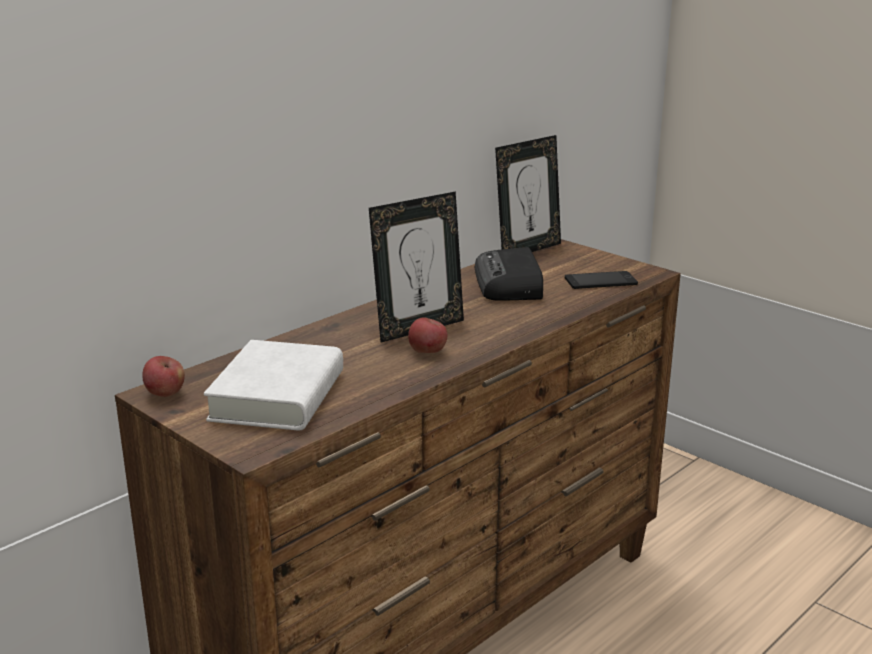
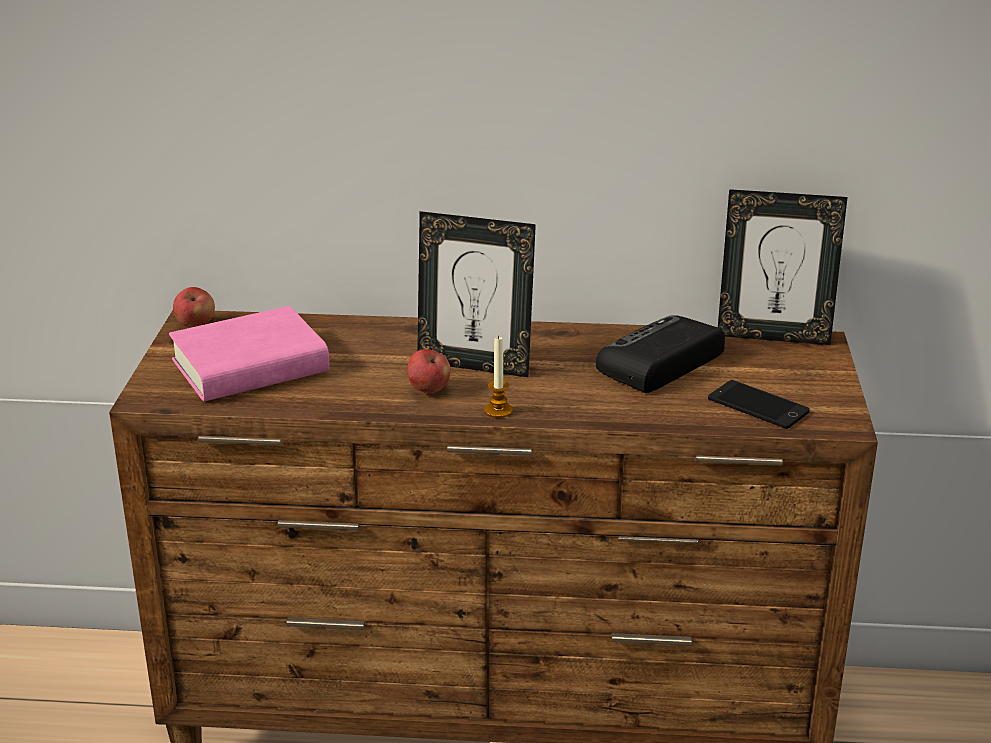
camera: 50 degrees right, 5 degrees up
white book [204,340,343,430] -> pink book [169,306,330,401]
none -> candle [484,335,513,418]

